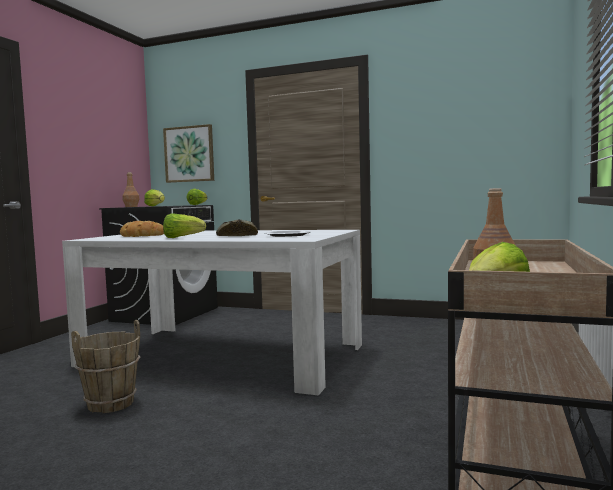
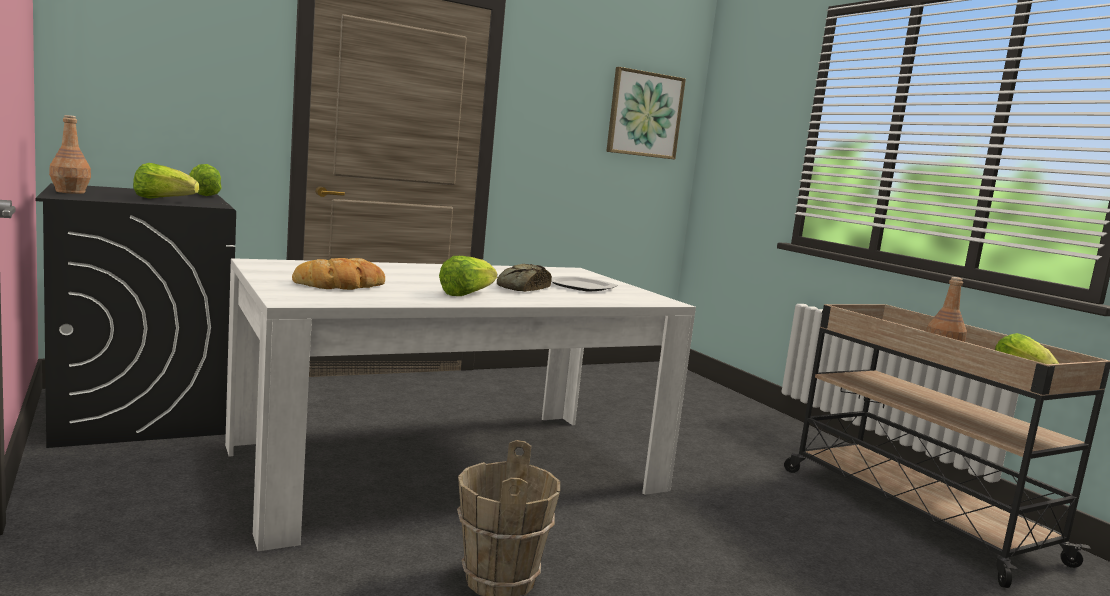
camera: 50 degrees left, 5 degrees up
picture [163,124,214,183] -> picture moved to [606,67,686,159]

